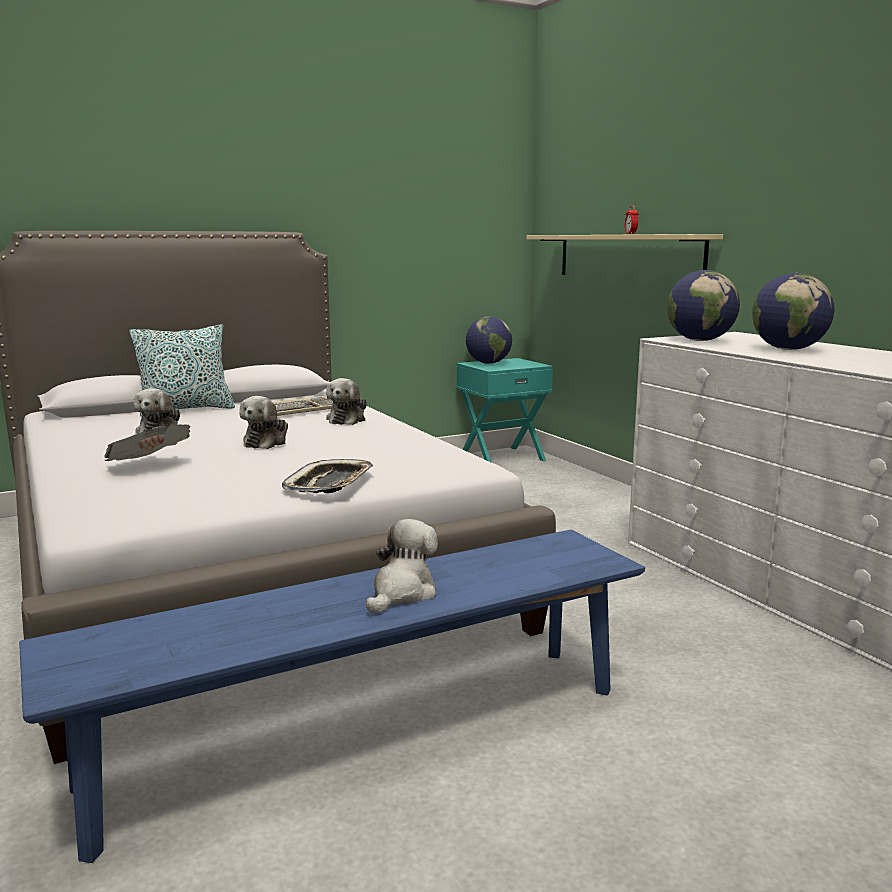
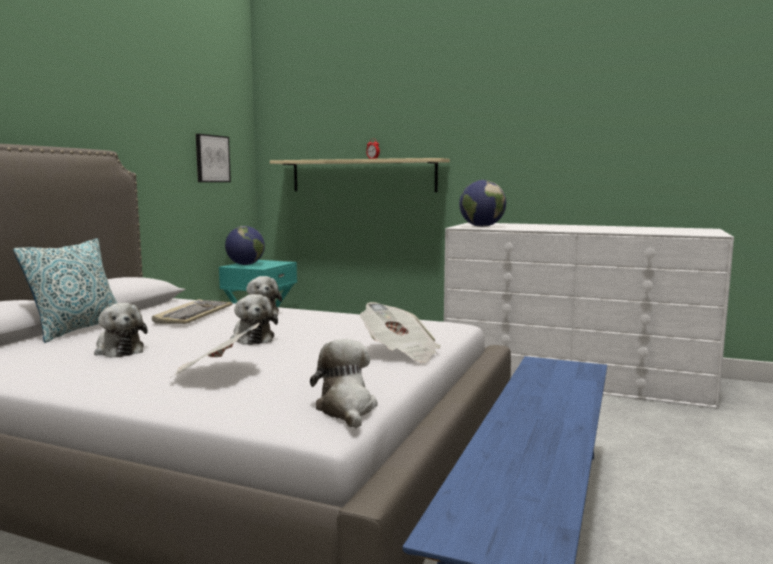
camera: 40 degrees left, 5 degrees down
tray [282,459,373,493] -> newspaper [360,302,441,363]
plush toy [366,519,438,614] -> plush toy moved to [310,339,378,428]
globe [752,273,834,350] -> none
none -> picture [196,134,231,182]

